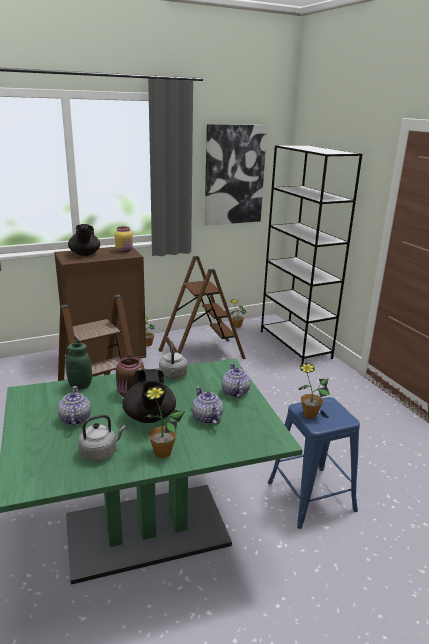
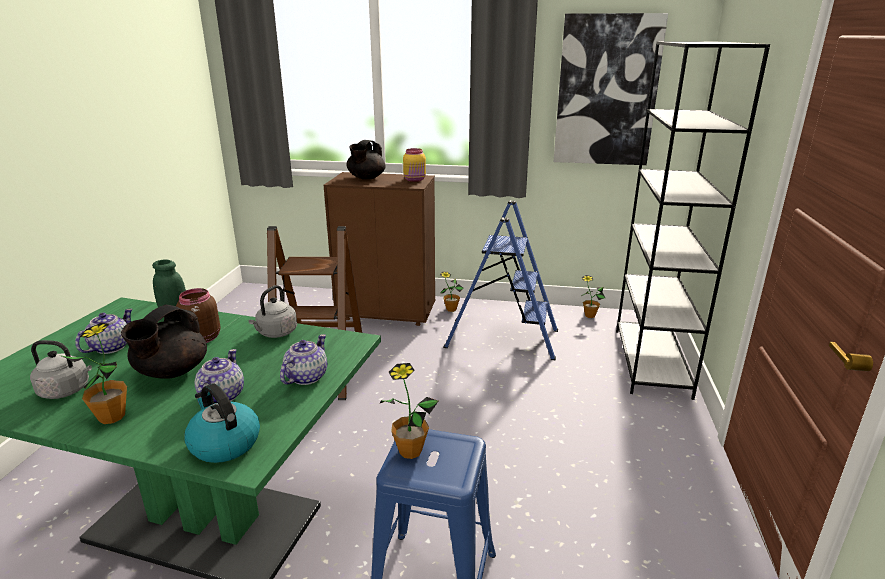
camera: 35 degrees right, 0 degrees up
brown step ladder [158,256,246,359] -> blue step ladder [443,200,558,360]
none -> kettle [184,384,260,463]

